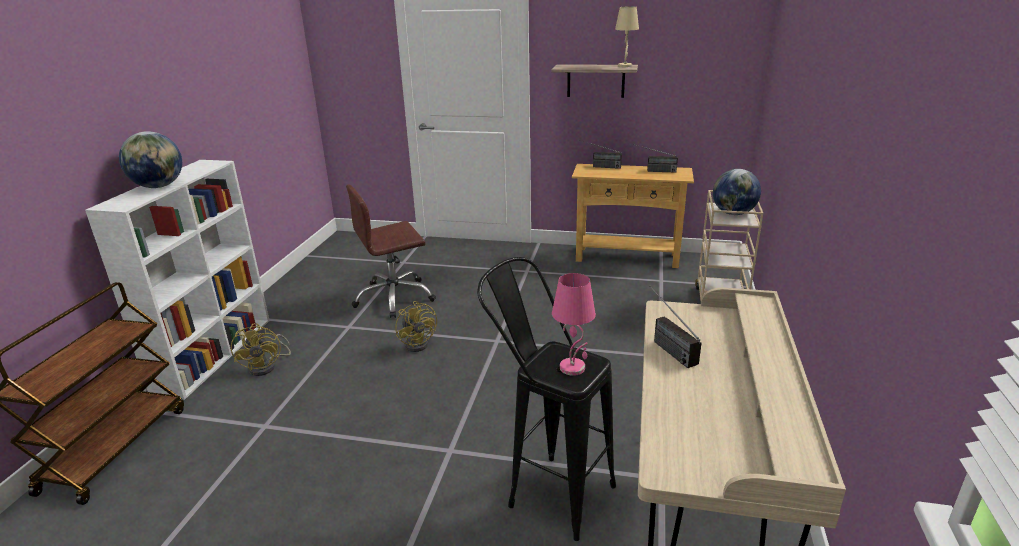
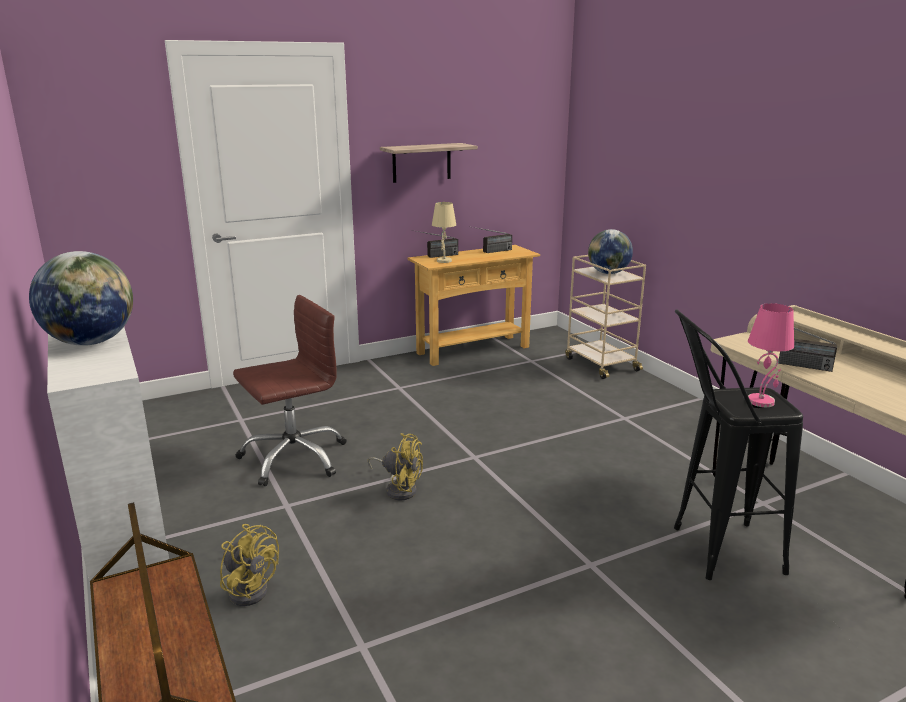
camera: 40 degrees left, 5 degrees down
brown office chair [346,184,436,318] -> brown office chair turned 150 degrees counterclockwise [233,295,347,486]
beige table lamp [615,6,639,67] -> beige table lamp moved to [432,202,456,263]

